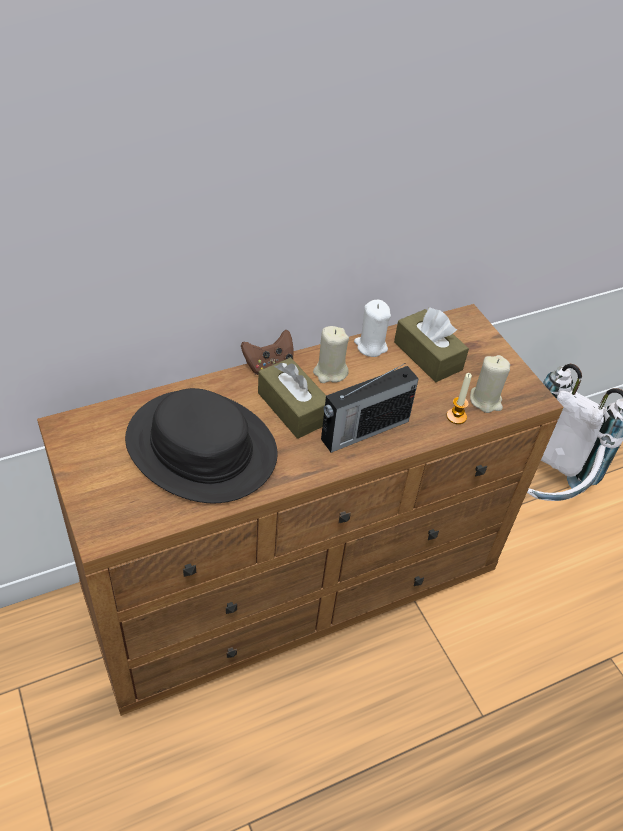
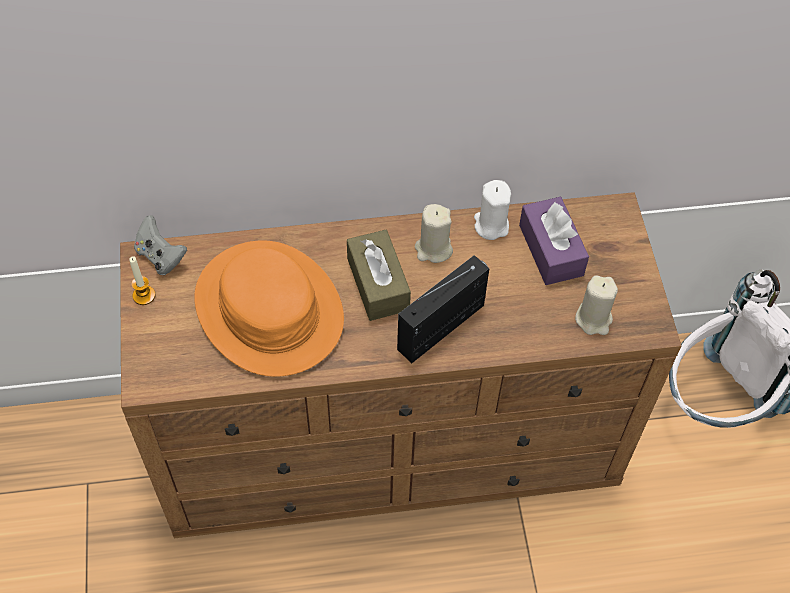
camera: 20 degrees right, 10 degrees up
black hat [125,388,277,503] -> orange hat [194,240,344,377]
brown game controller [241,330,294,375] -> none
radio [321,363,419,453] -> radio turned 150 degrees clockwise [397,255,489,363]
brown tissue box [394,307,469,382] -> purple tissue box [519,197,589,285]
candle [446,373,472,424] -> candle moved to [129,256,155,305]
none -> grey game controller [134,215,187,275]

